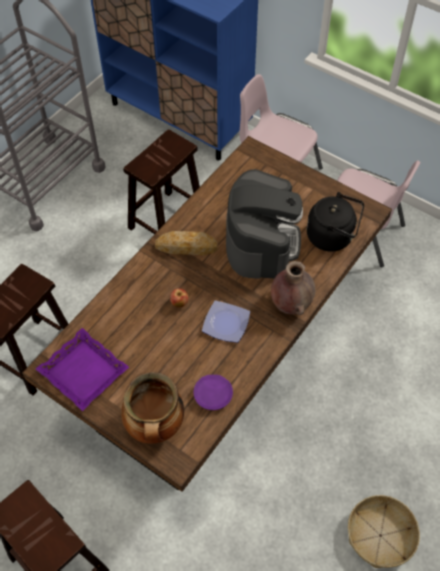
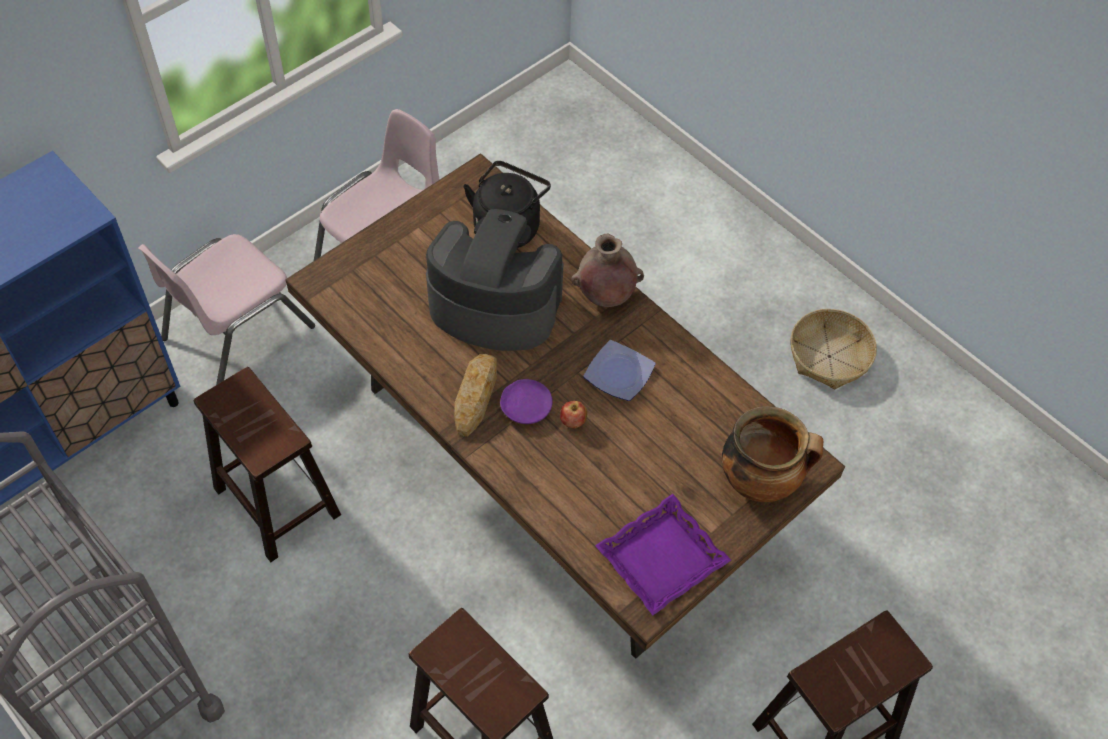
camera: 80 degrees left, 0 degrees up
purple plate [193,375,233,410] -> purple plate moved to [500,379,553,424]

